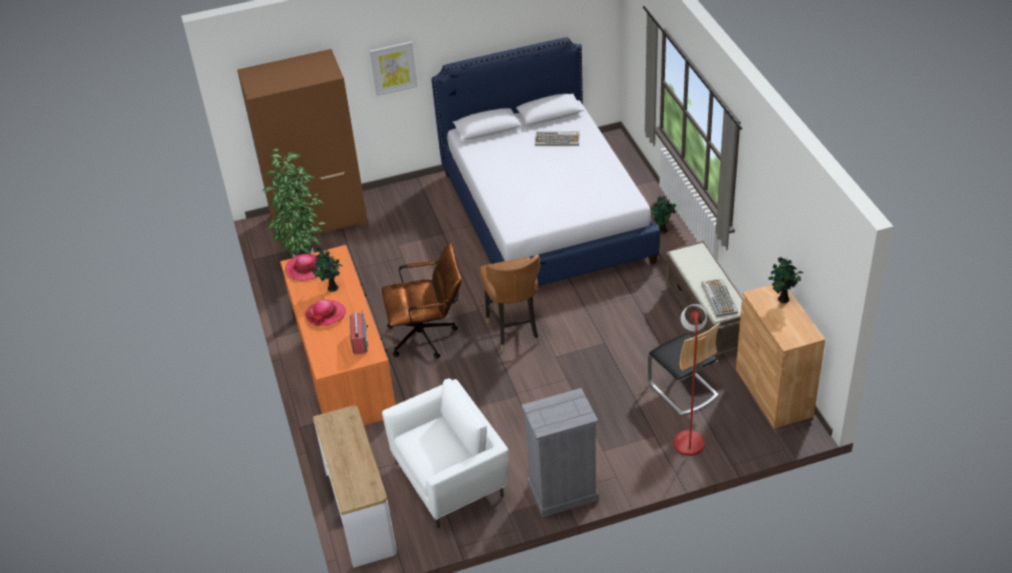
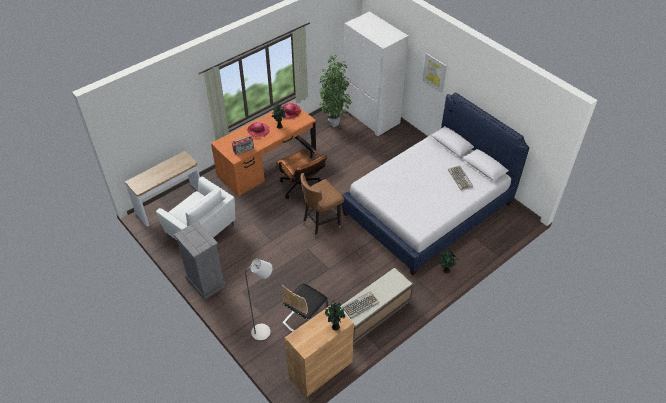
camera: 65 degrees right, 5 degrees up
brown wardrobe [237,49,368,247] -> white wardrobe [343,11,409,136]
red floor lamp [673,304,707,456] -> grey floor lamp [245,259,273,342]

